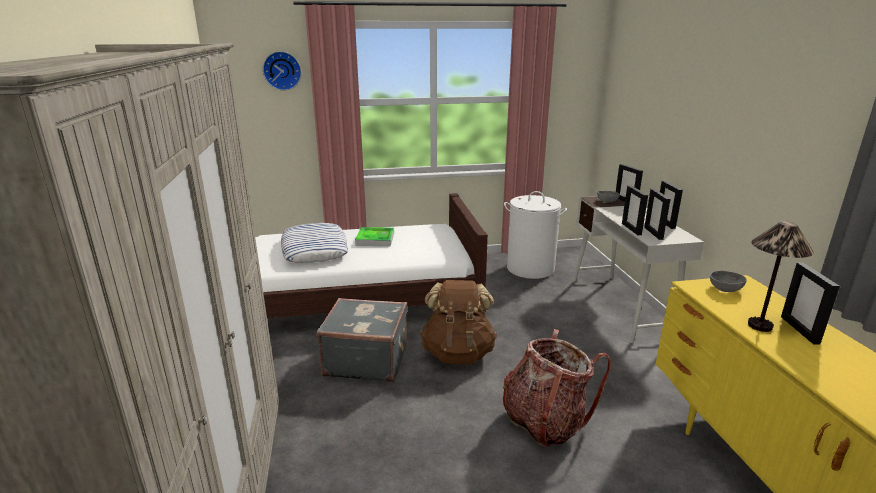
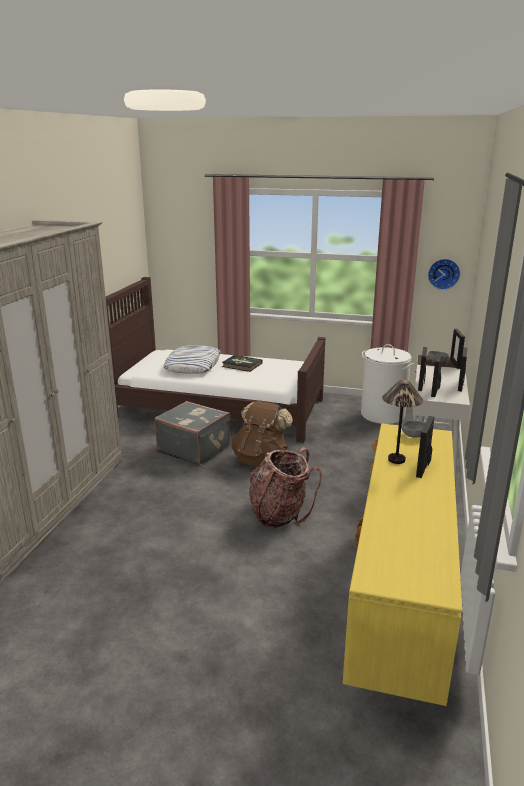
camera: 25 degrees right, 0 degrees up
wall clock [263,51,301,91] -> wall clock moved to [428,259,460,290]
tray [355,227,394,247] -> book [222,355,263,372]

